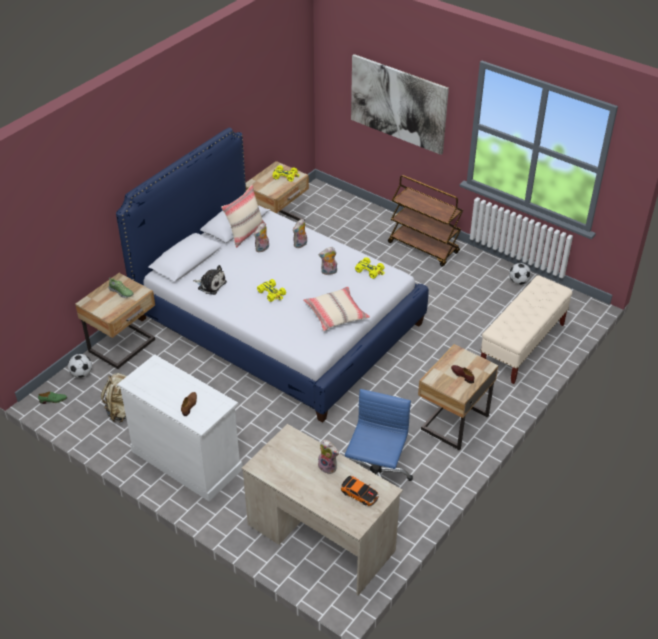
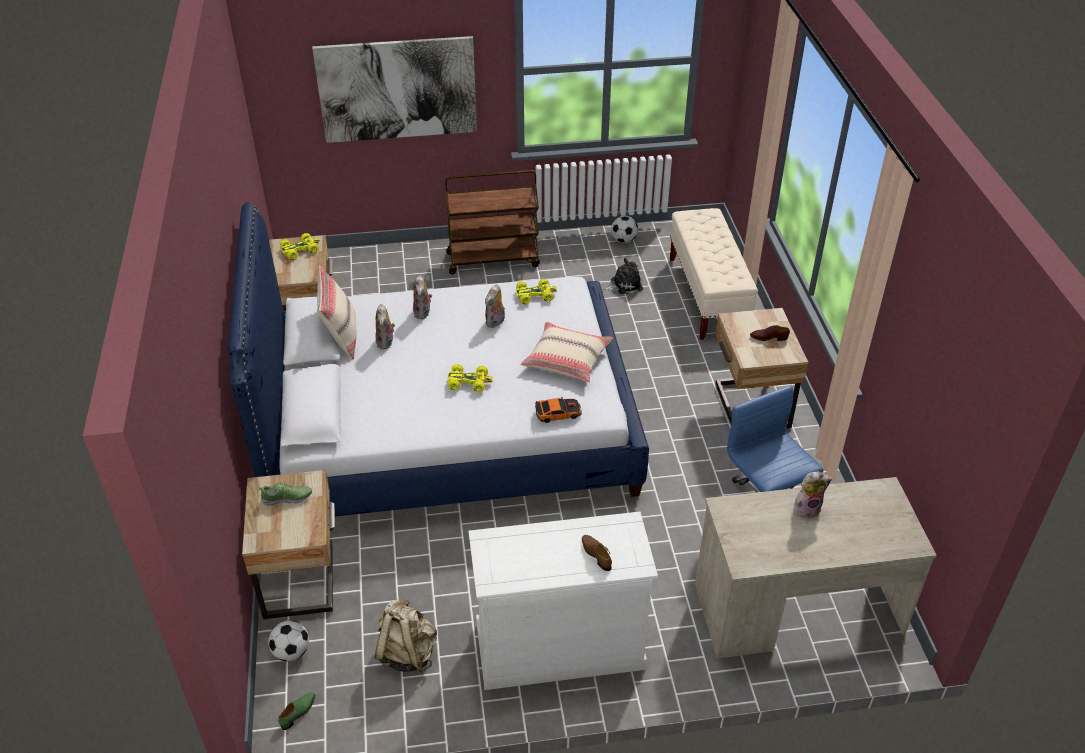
camera: 45 degrees left, 0 degrees up
plush toy [193,265,227,295] -> plush toy moved to [604,258,643,294]
toy car [341,476,379,506] -> toy car moved to [535,397,582,423]

